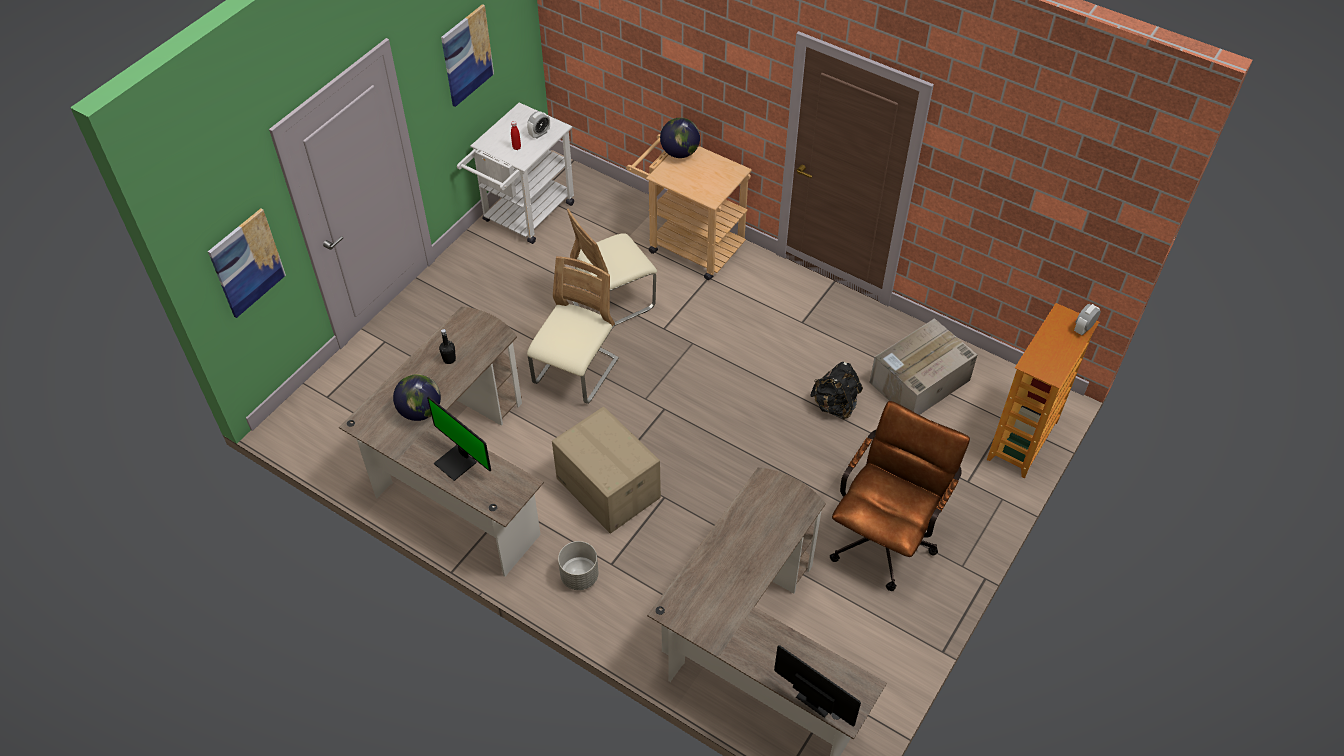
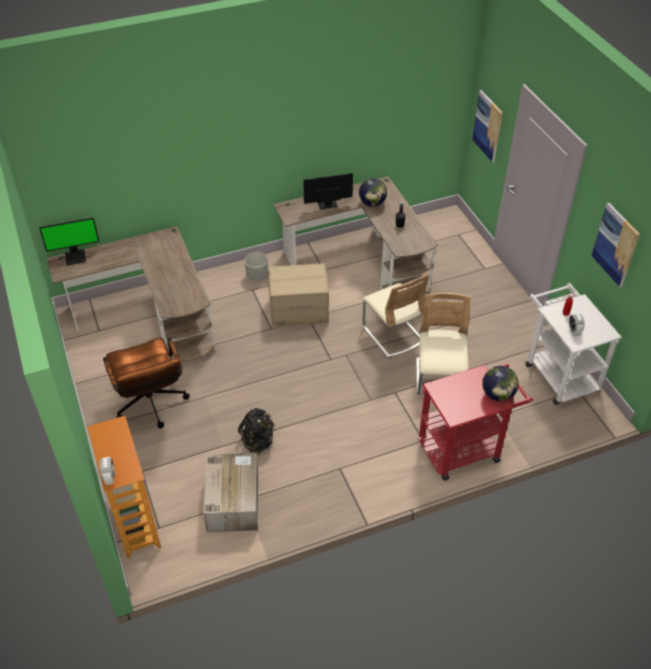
camera: 125 degrees right, 5 degrees down
beige cart [626,134,752,280] -> red cart [418,364,533,481]

